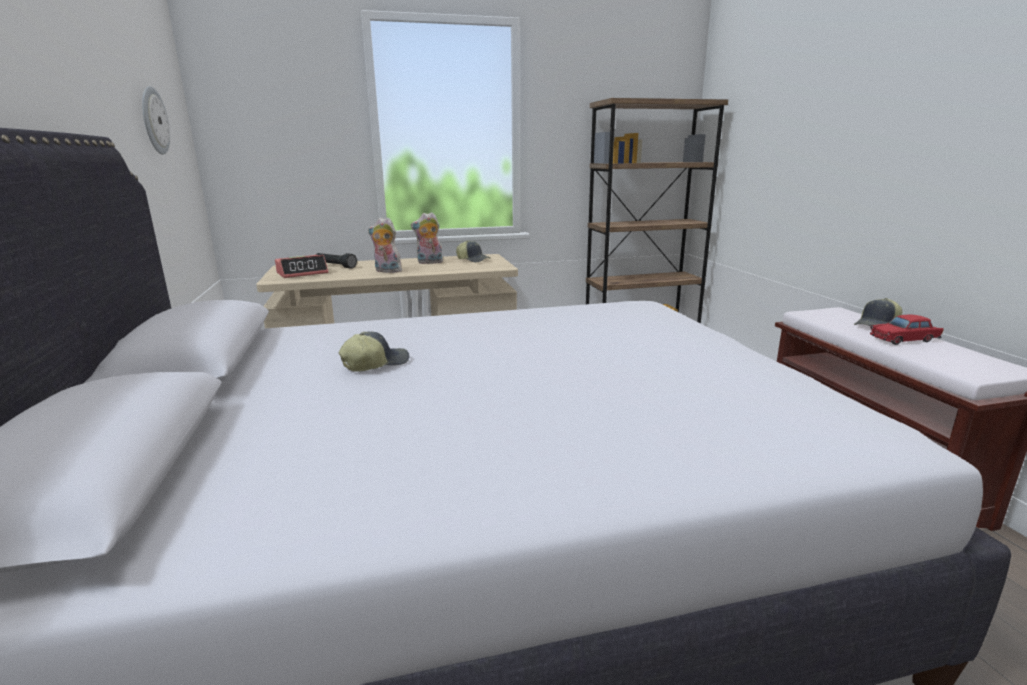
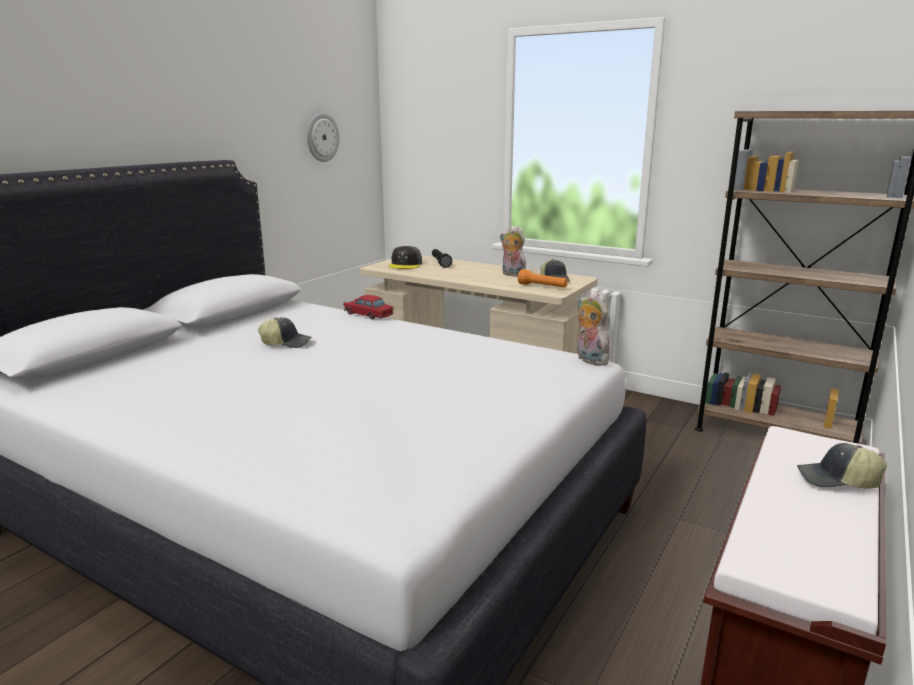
camera: 45 degrees right, 0 degrees up
alarm clock [275,255,328,278] -> grey cap [389,246,422,269]
plush toy [368,217,403,273] -> plush toy moved to [577,290,610,366]
red toy car [870,315,944,345] -> red toy car moved to [343,295,394,319]
none -> orange flashlight [518,269,568,288]

